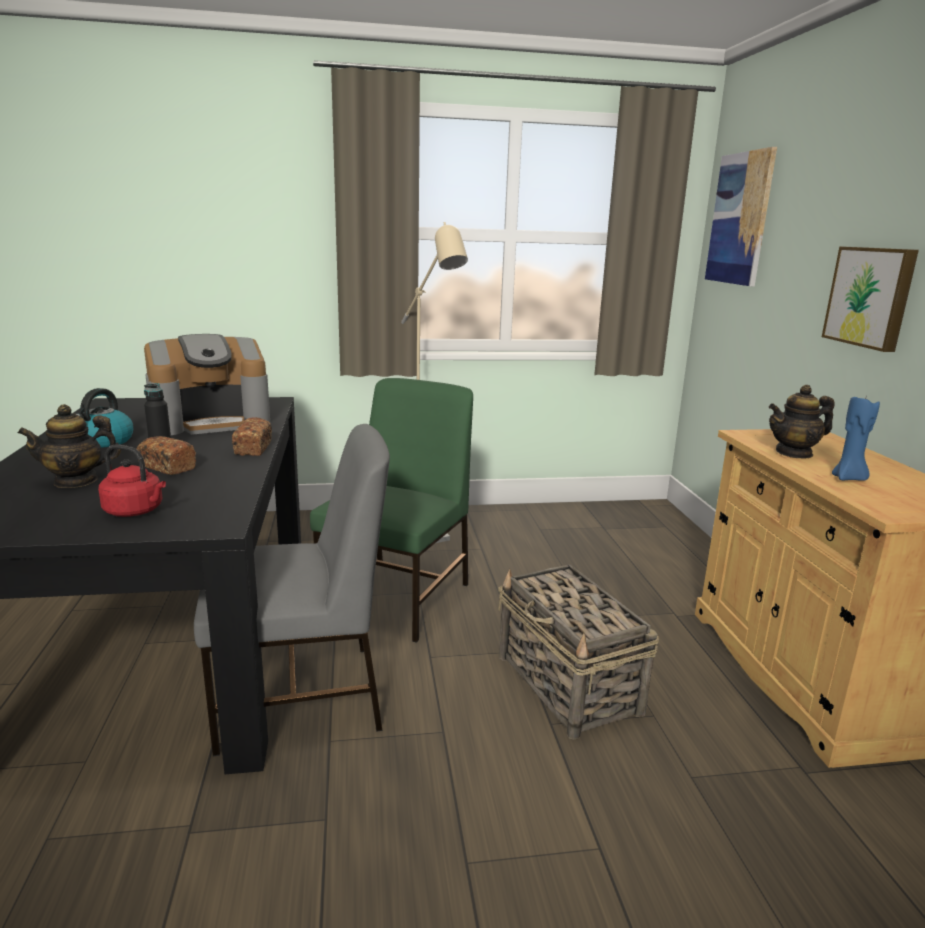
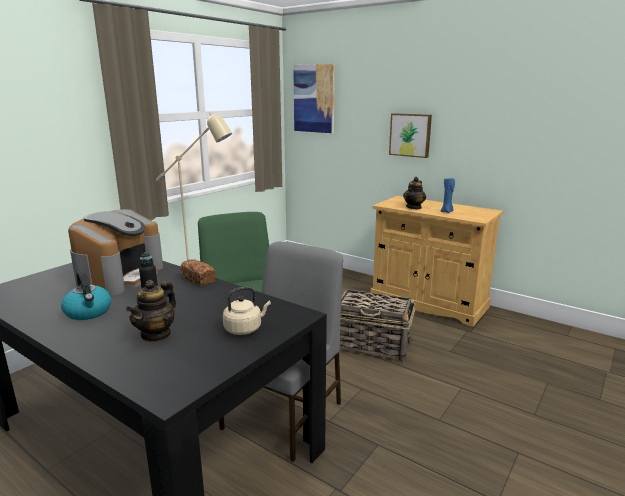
camera: 45 degrees left, 0 degrees up
red kettle [98,445,166,517] -> beige kettle [223,286,271,335]
bread [137,436,196,475] -> none

